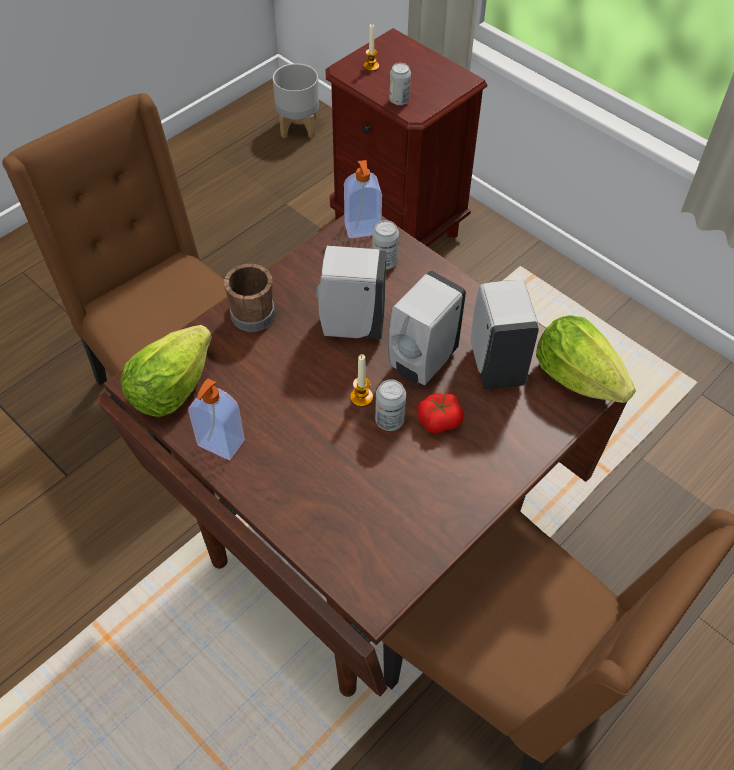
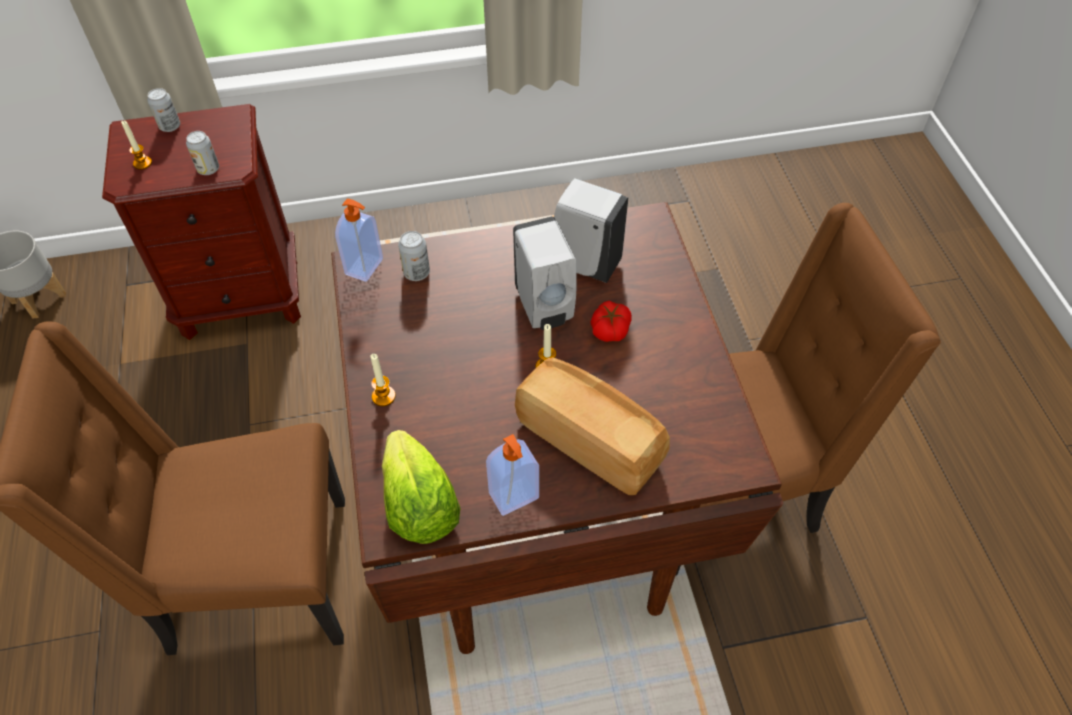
camera: 55 degrees left, 0 degrees up
brown mug [224,264,275,332] -> candle [370,354,396,406]
white soap dispenser [316,246,387,339] -> none
can [375,379,406,431] -> can moved to [147,88,180,132]
lettuce [536,315,636,403] -> none
none -> bread [515,357,670,495]

